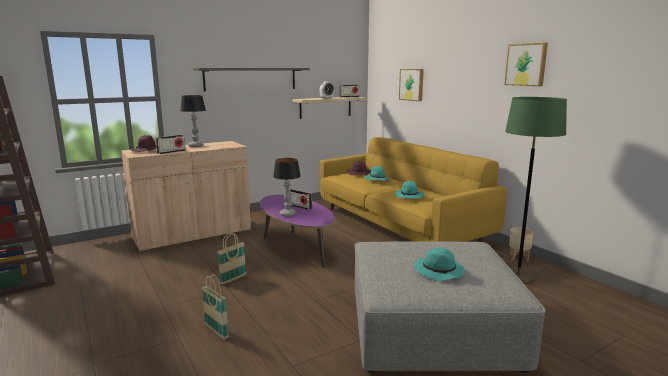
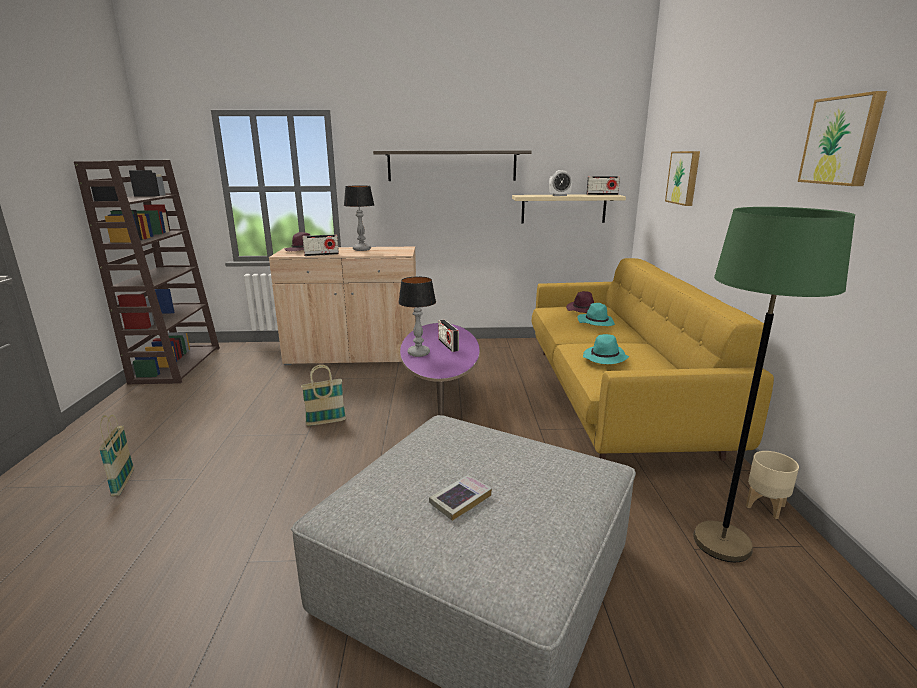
camera: 30 degrees right, 5 degrees up
basket [202,274,229,339] -> basket moved to [99,414,134,496]
turquoise hat [414,248,465,281] -> book [429,475,492,521]

